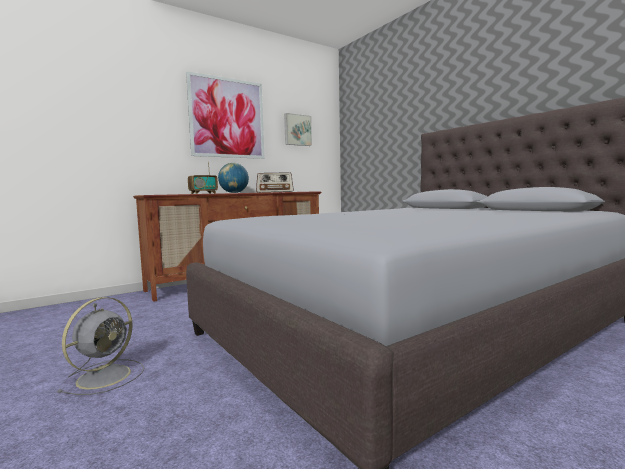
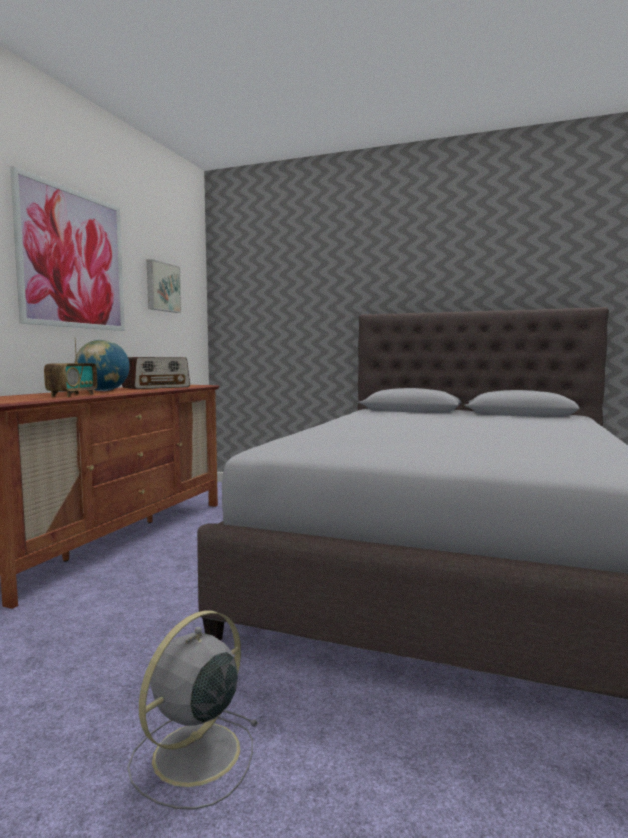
camera: 35 degrees left, 0 degrees up
grey fan [57,297,144,395] -> grey fan turned 135 degrees counterclockwise [128,610,259,809]

